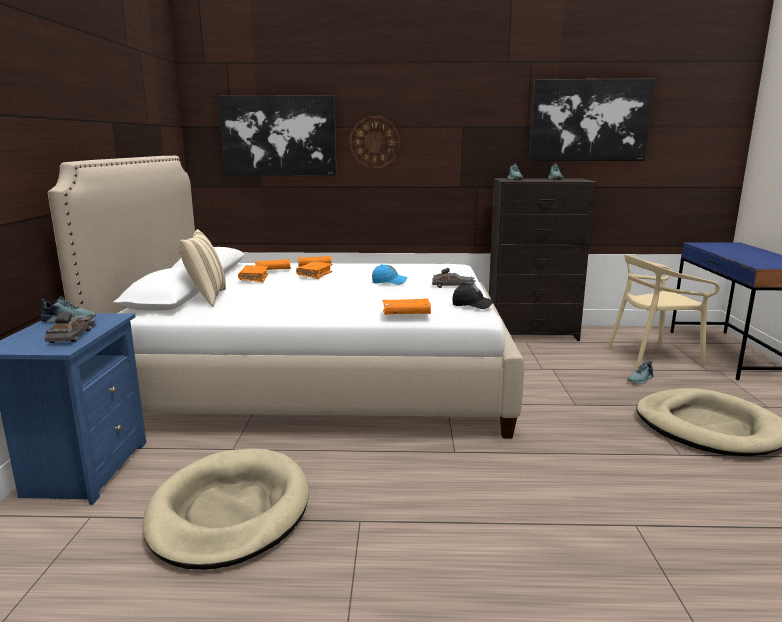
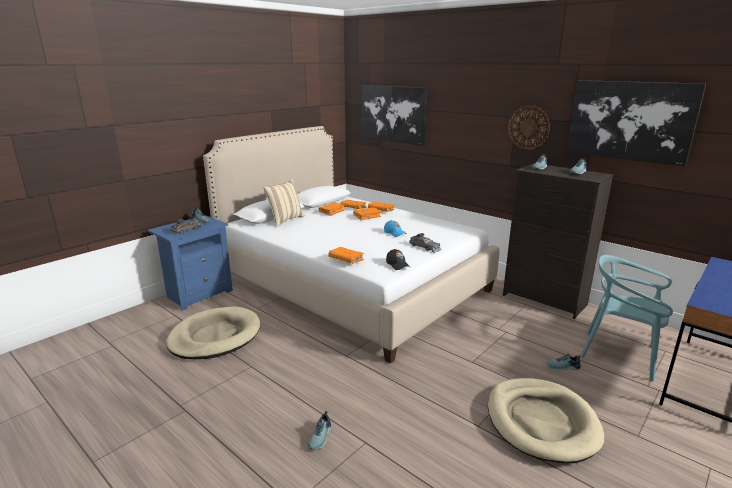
camera: 40 degrees right, 5 degrees up
wall clock [350,116,400,168] -> wall clock moved to [508,105,550,150]
beige chair [607,254,720,368] -> turquoise chair [581,255,673,381]
none -> shoe [308,411,331,449]

